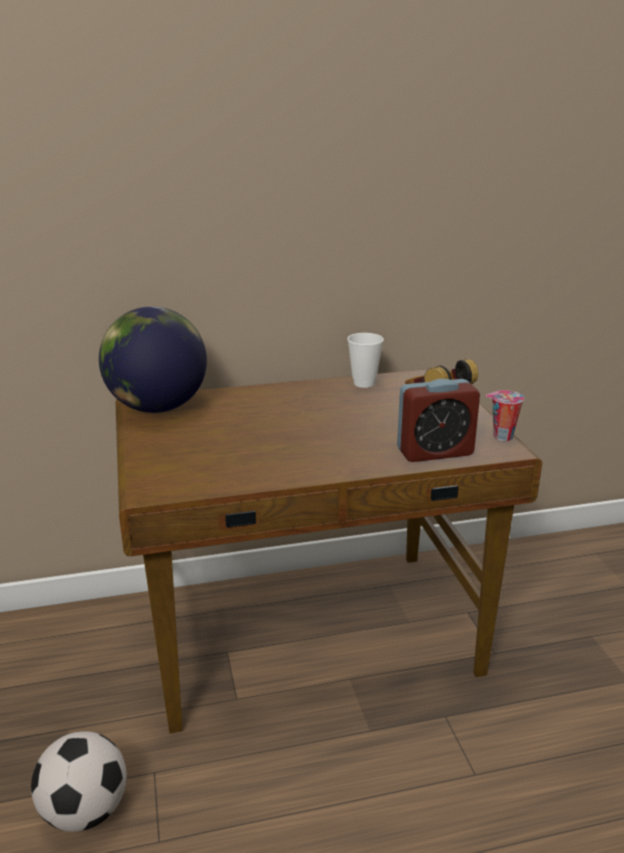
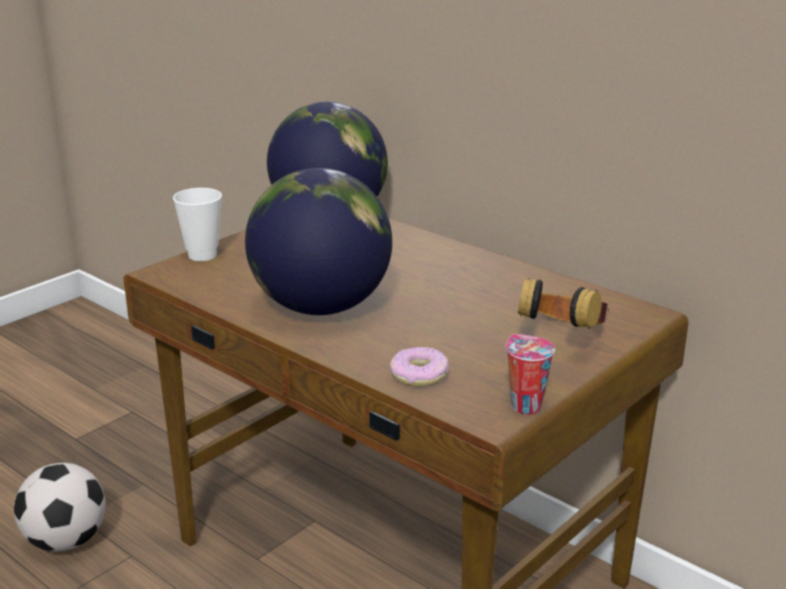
camera: 55 degrees right, 0 degrees up
cup [347,333,384,388] -> cup moved to [173,188,222,261]
alarm clock [397,379,480,462] -> donut [390,346,449,387]
none -> globe [245,168,392,315]

